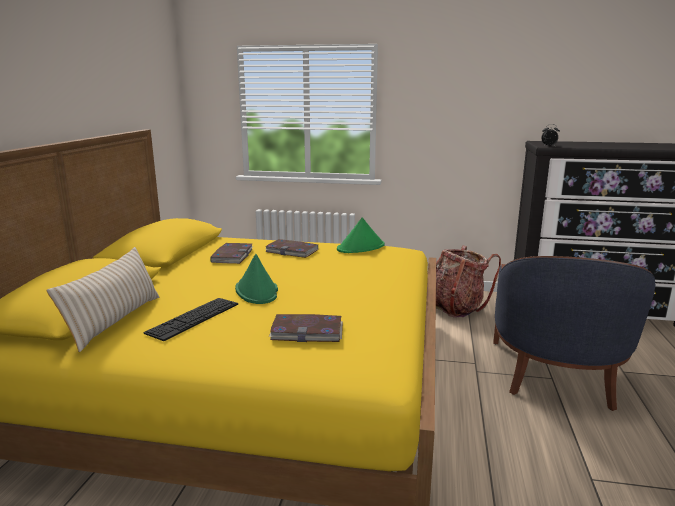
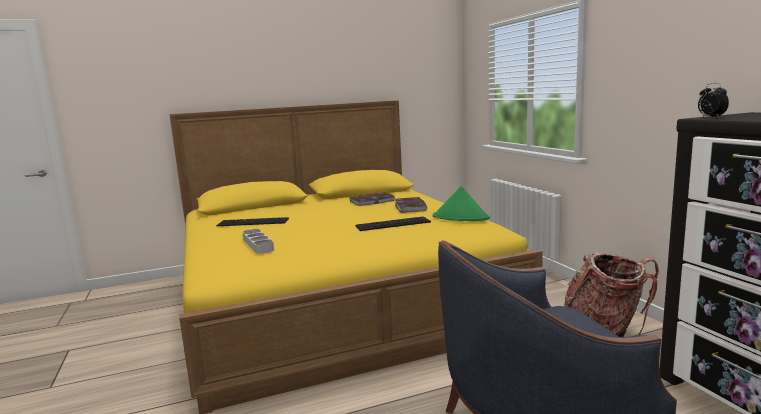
camera: 60 degrees right, 5 degrees down
beige pillow [46,247,159,352] -> none
green hat [235,254,278,304] -> none
book [269,314,343,342] -> grey tray [243,229,274,254]
none -> keyboard [355,216,431,231]

